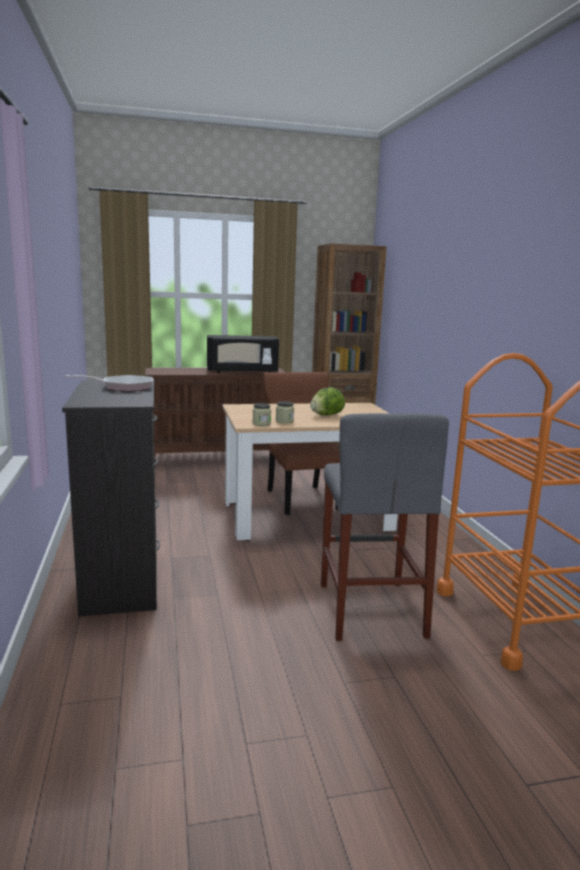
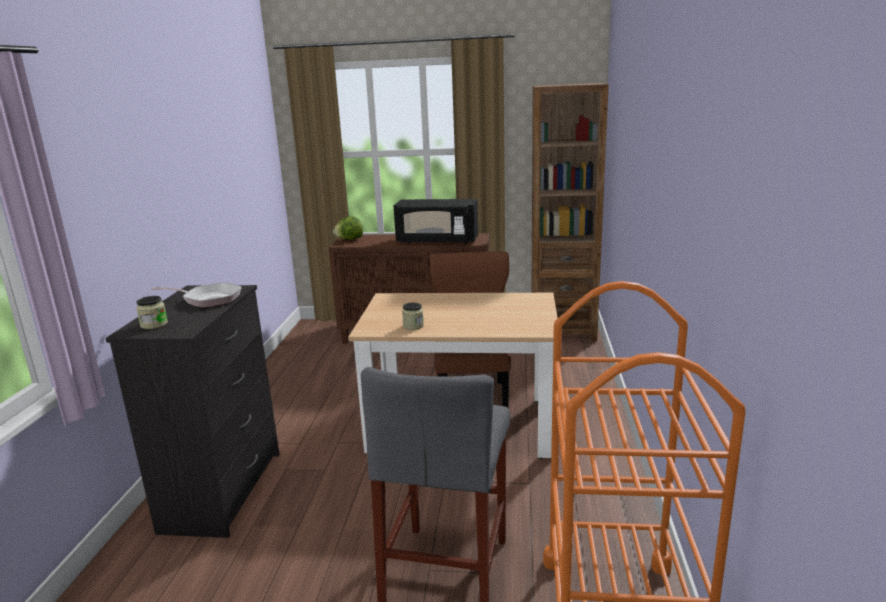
camera: 20 degrees right, 5 degrees up
jar [252,403,271,426] -> jar moved to [136,296,168,329]
lettuce [310,387,345,415] -> lettuce moved to [333,216,363,240]

